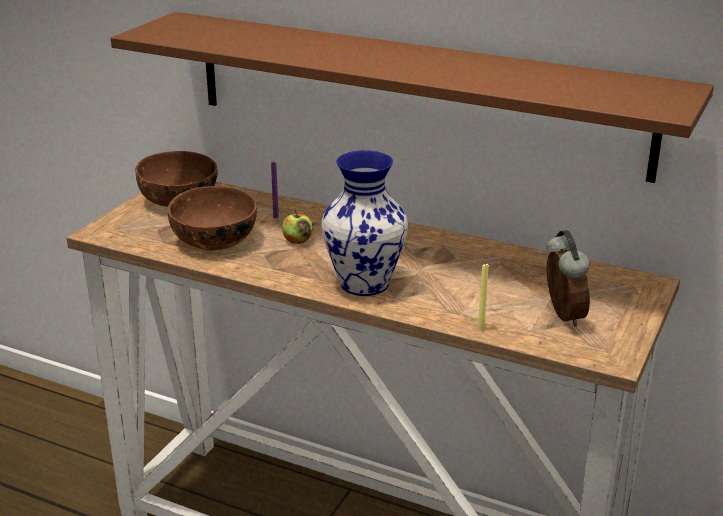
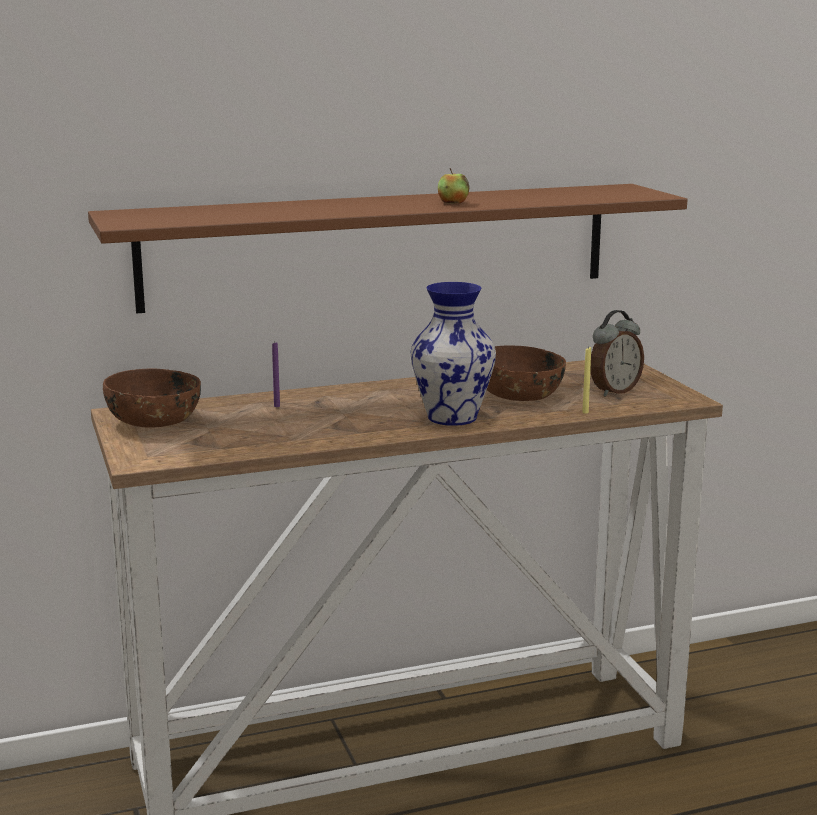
camera: 45 degrees left, 10 degrees down
brown bowl [168,186,257,250] -> brown bowl moved to [487,346,566,401]
apple [282,210,312,244] -> apple moved to [438,168,470,204]
alarm clock [546,230,590,327] -> alarm clock turned 105 degrees clockwise [590,310,644,397]

